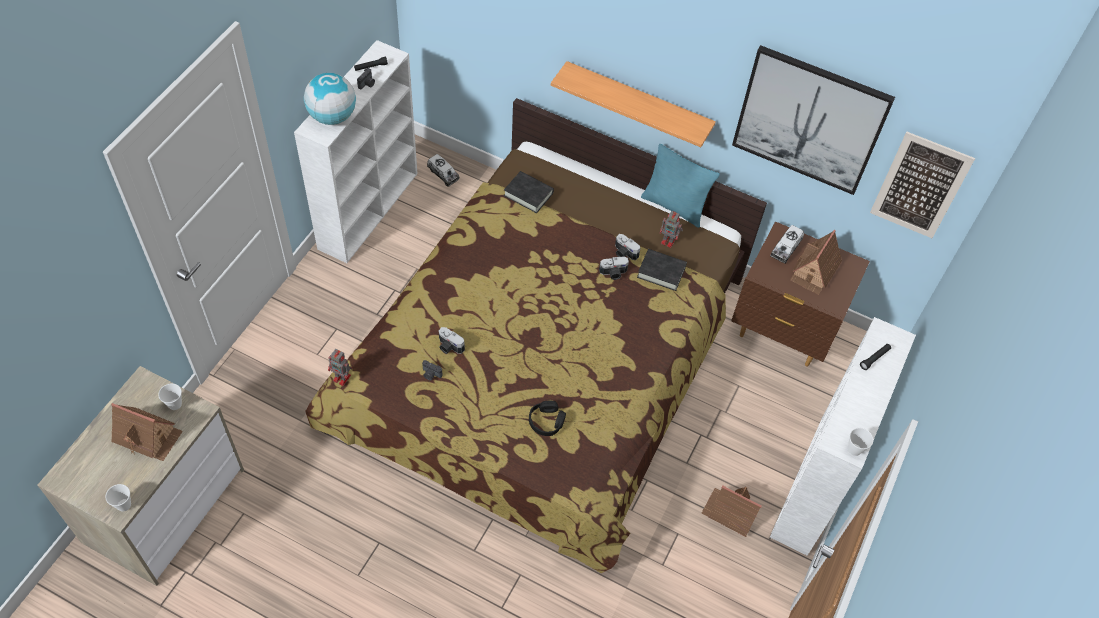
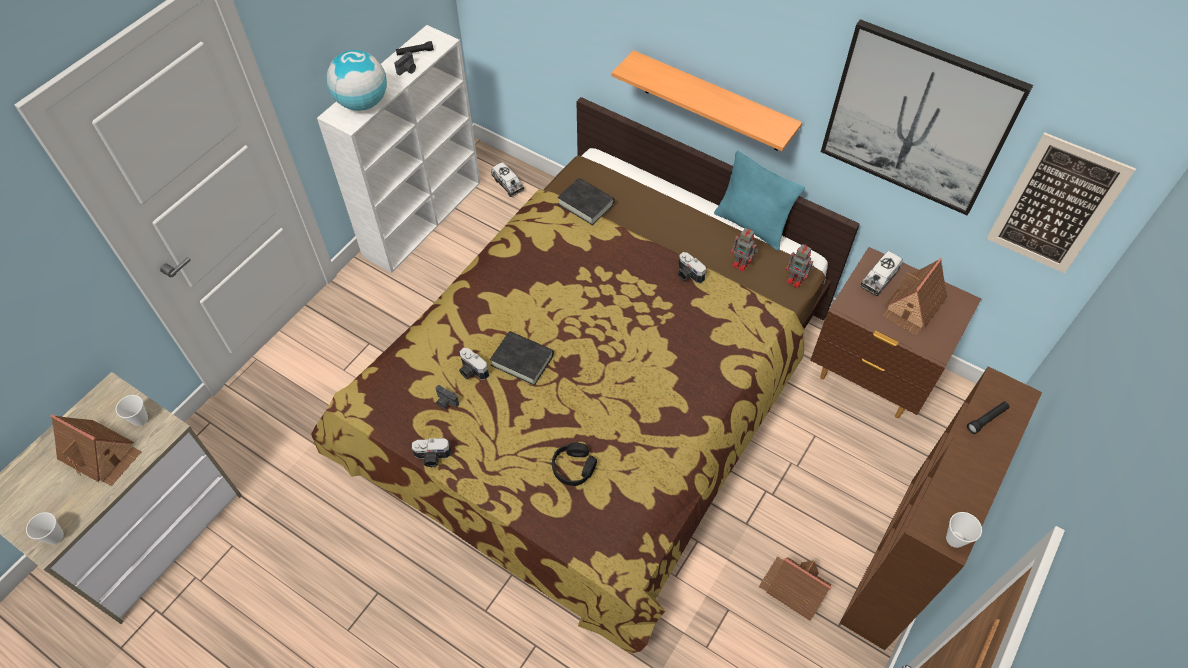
camera: 10 degrees right, 0 degrees up
toy robot [328,349,352,386] -> toy robot moved to [786,244,814,288]
camera [599,256,629,280] -> camera moved to [412,438,451,467]
black book [637,249,687,291] -> black book moved to [490,331,554,386]
white bookcase [770,317,916,556] -> brown bookcase [840,366,1042,650]

